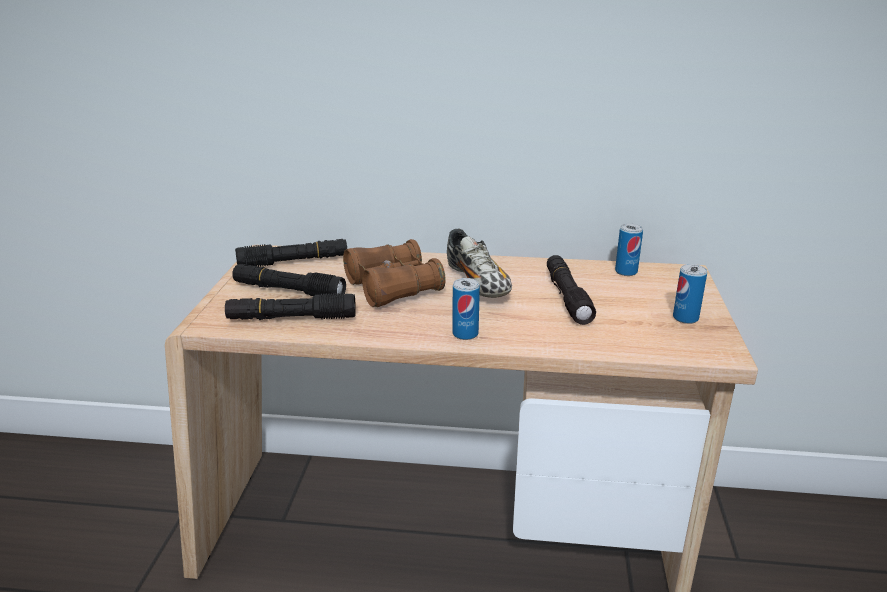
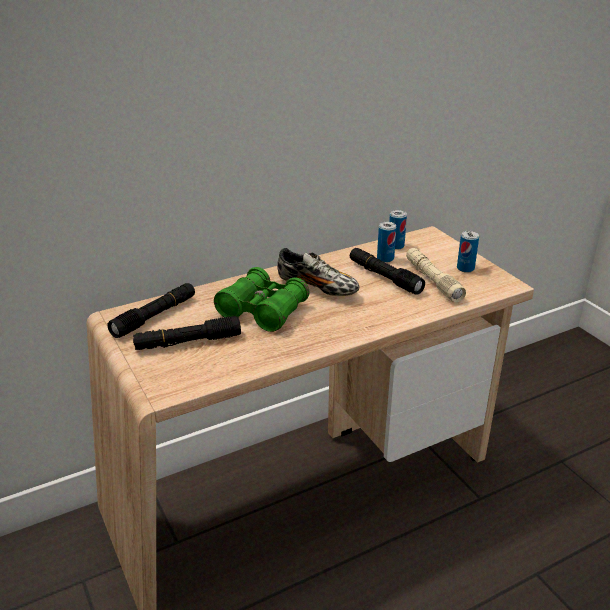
camera: 35 degrees left, 5 degrees up
black flashlight [225,293,356,320] -> none
brown binoculars [343,239,446,307] -> green binoculars [214,267,309,332]
can [452,278,480,340] -> can moved to [377,222,397,262]
none -> beige flashlight [406,248,466,302]

